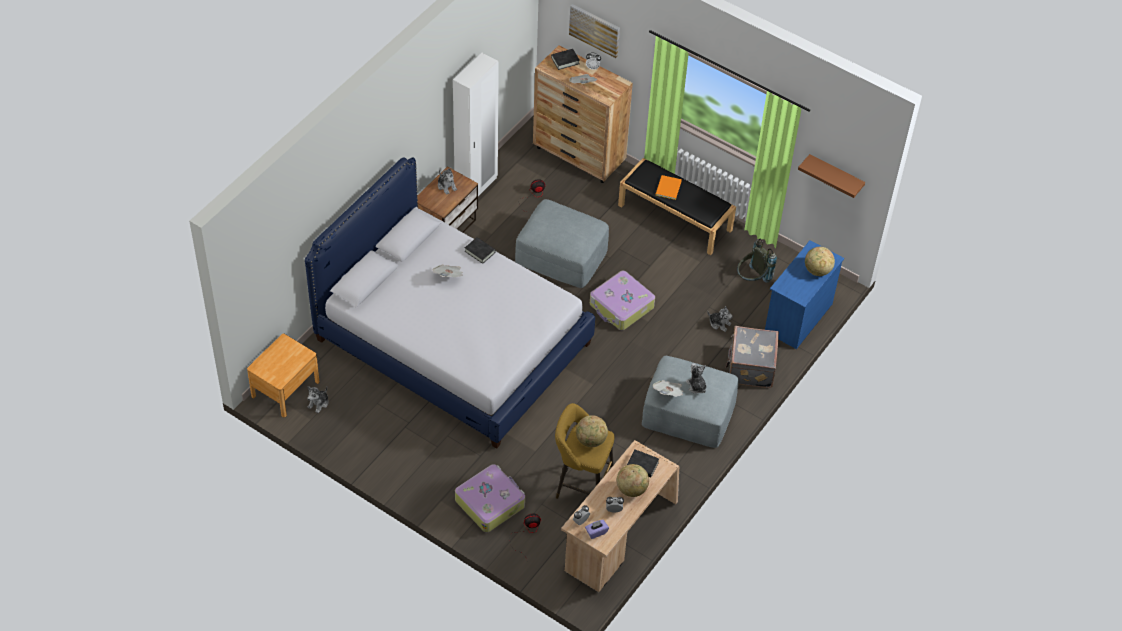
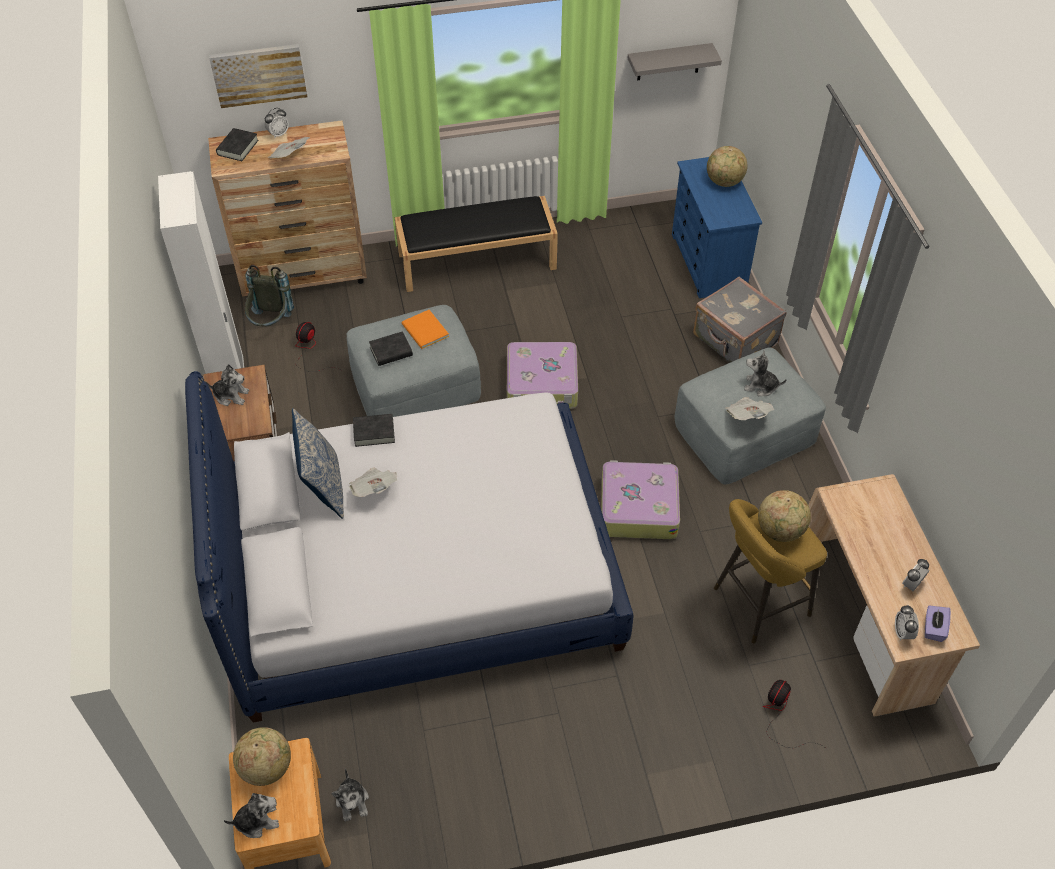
camera: 45 degrees left, 0 degrees up
suitcase [455,464,525,532] -> suitcase moved to [601,460,680,539]
globe [617,464,649,497] -> globe moved to [233,727,291,786]
black book [627,449,659,477] -> black book moved to [369,331,413,366]
orange book [655,175,682,200] -> orange book moved to [402,310,449,349]
plush toy [707,306,733,332] -> plush toy moved to [224,793,279,838]
grey backpack [737,238,777,283] -> grey backpack moved to [245,265,294,327]
brown shelf [798,154,865,198] -> grey shelf [627,43,722,80]
none -> pillow [292,408,344,519]

